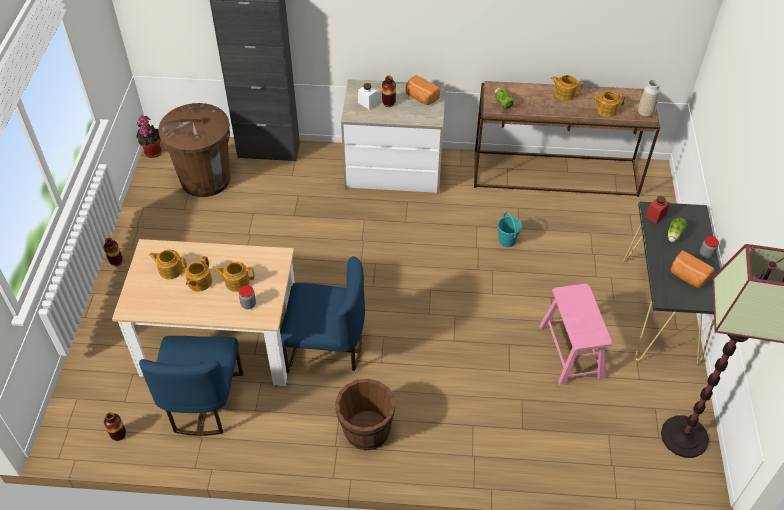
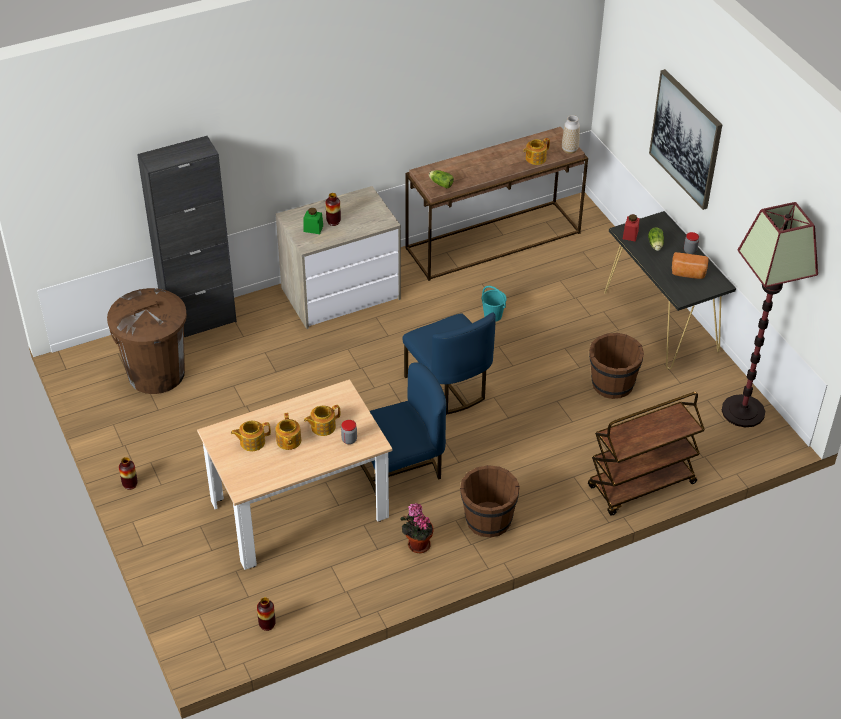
camera: 30 degrees left, 5 degrees down
potted plant [136,115,162,158] -> potted plant moved to [400,503,434,553]
blue chair [139,336,243,436] -> blue chair moved to [403,312,496,415]
white jar [358,83,378,110] -> green jar [304,208,323,234]
bread [406,75,440,105] -> none
pink stool [539,283,612,385] -> brown bucket [589,333,644,399]
teapot [551,75,583,101] -> none
none -> brown cart [588,392,705,516]
none -> picture [649,69,722,210]

